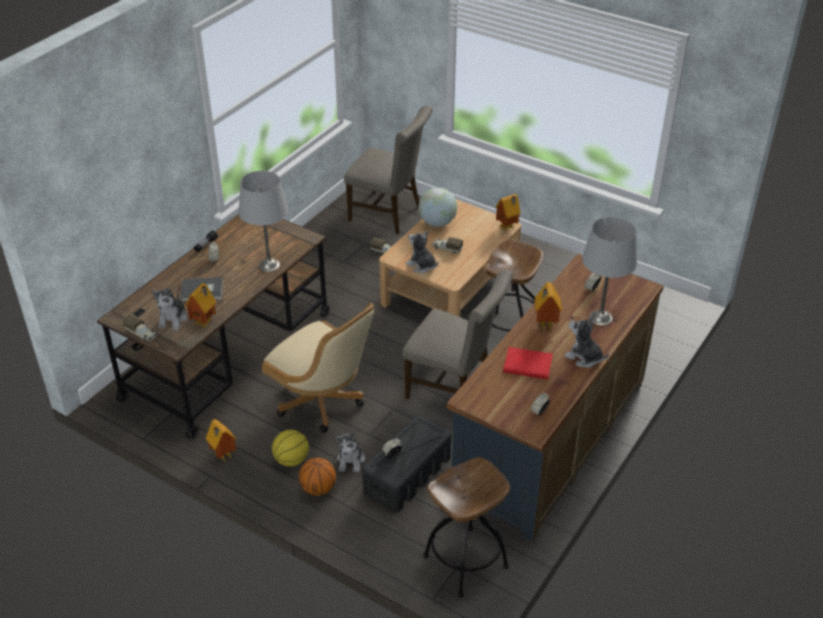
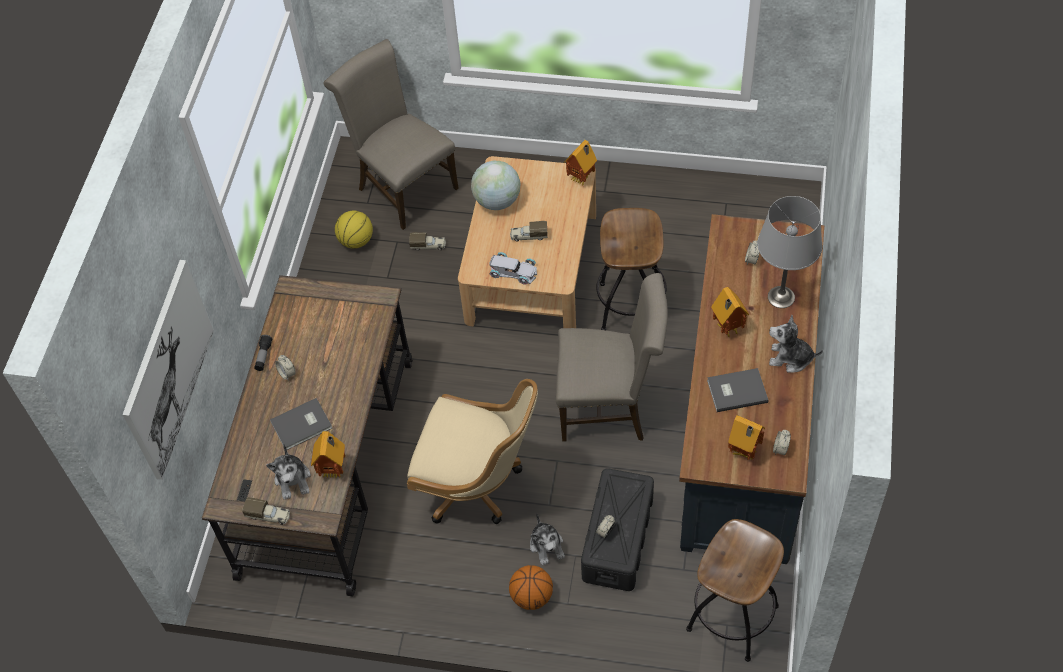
camera: 20 degrees left, 15 degrees up
toy house [206,419,236,462] -> toy house moved to [728,415,765,460]
grey table lamp [238,171,288,272] -> none
basketball [272,430,309,467] -> basketball moved to [335,211,373,249]
beige chair [344,106,433,234] -> beige chair turned 135 degrees counterclockwise [324,39,459,230]
plush toy [406,230,438,273] -> white toy car [490,252,537,285]
red book [503,347,553,379] -> grey book [707,368,768,412]
none -> picture [122,260,214,480]

